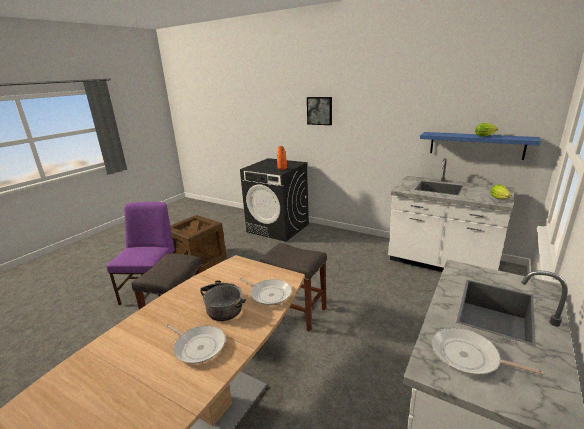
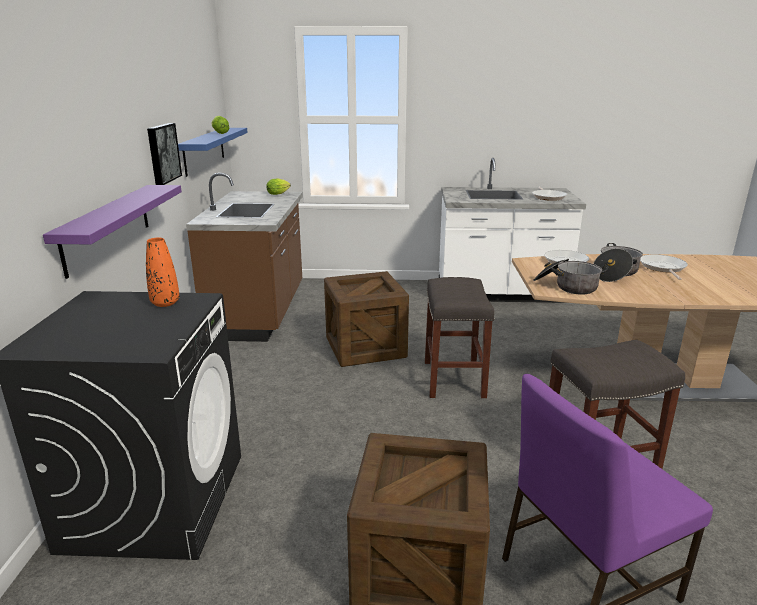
camera: 120 degrees left, 0 degrees up
picture [307,97,332,125] -> picture moved to [147,123,182,185]
white counter [388,158,514,272] -> brown counter [186,173,303,342]
none -> purple shelf [43,185,182,279]
none -> crate [324,271,409,367]
none -> cooking pot [533,259,609,294]

